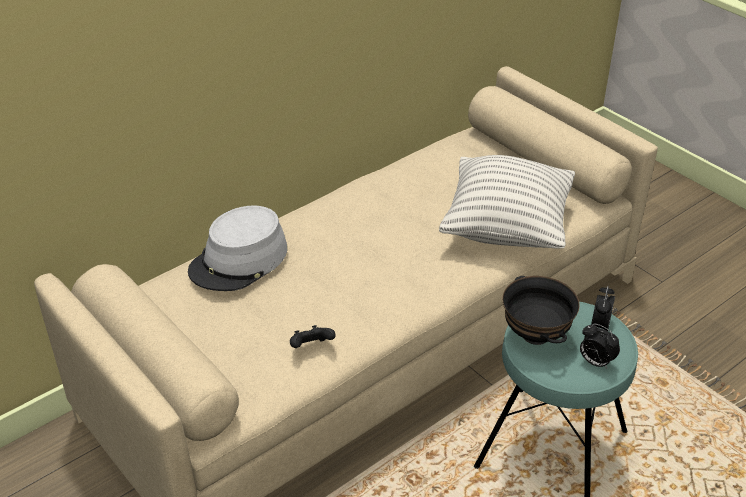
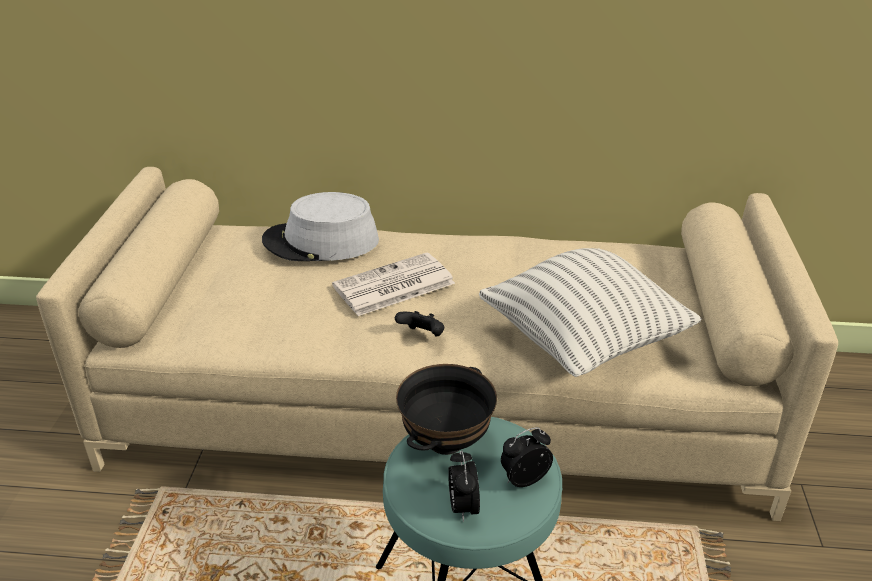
camera: 45 degrees right, 5 degrees down
black game controller [290,325,336,348] -> black game controller moved to [395,311,444,336]
none -> newspaper [332,253,455,316]

